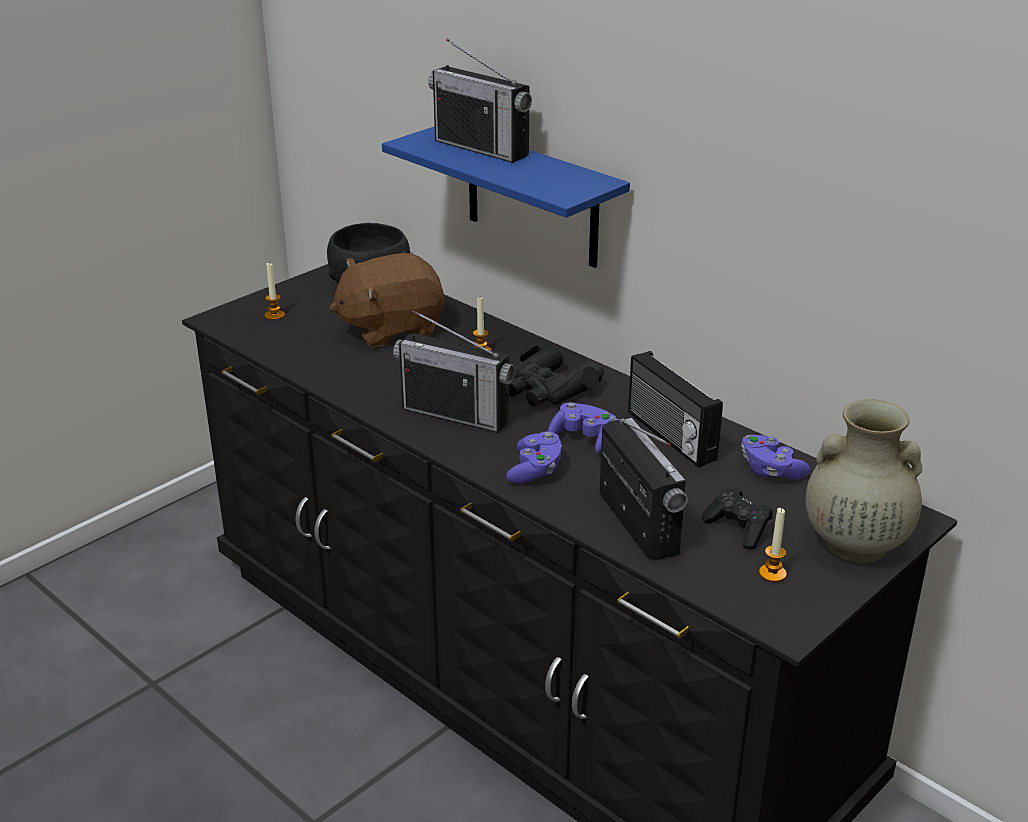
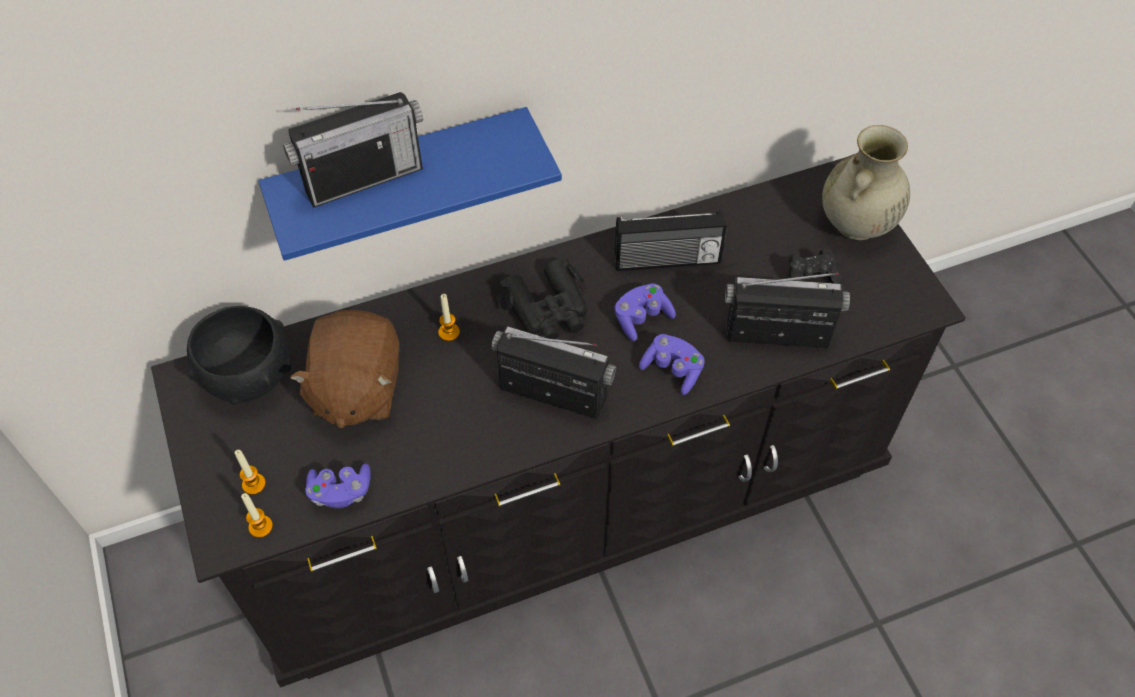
camera: 65 degrees left, 25 degrees up
radio [393,310,515,433] -> radio turned 120 degrees counterclockwise [491,326,616,419]
purple game controller [741,435,810,480] -> purple game controller moved to [305,464,371,508]
candle [759,507,787,583] -> candle moved to [241,493,273,538]

